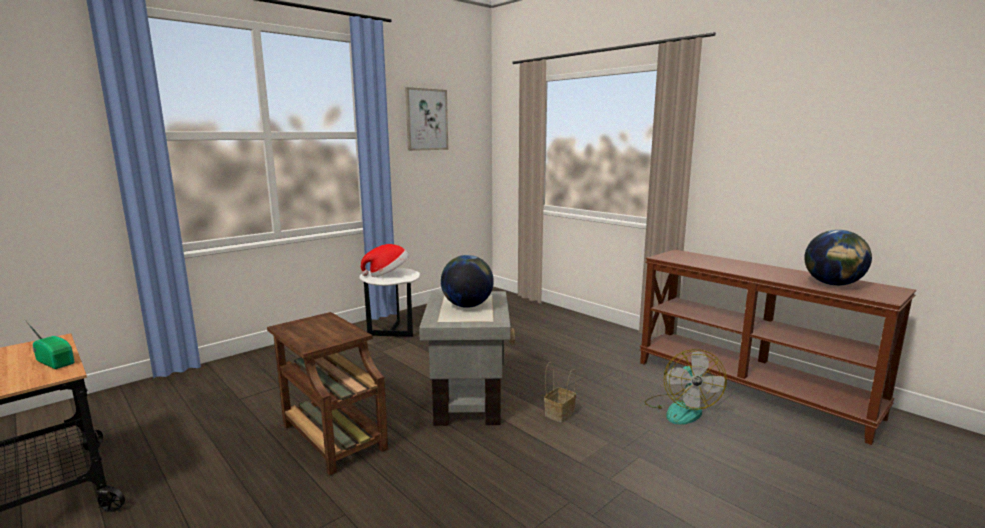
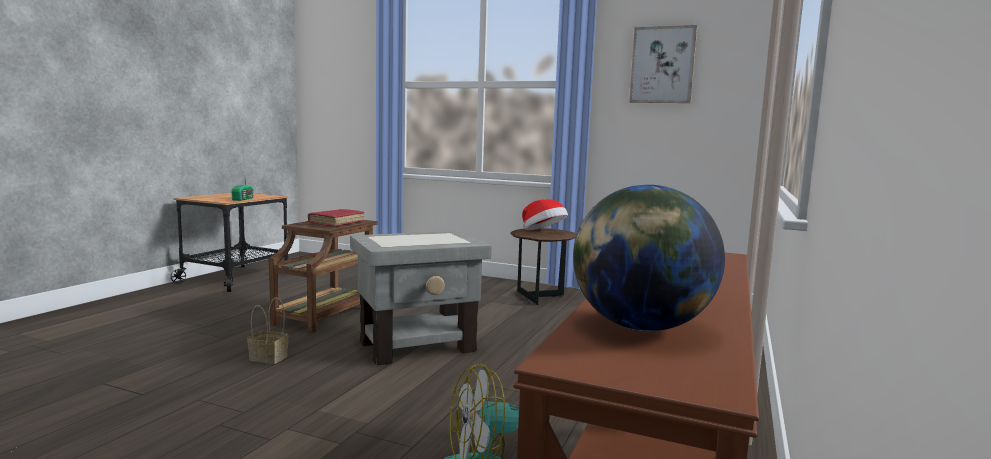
camera: 65 degrees right, 5 degrees down
white side table [360,268,420,337] -> brown side table [510,228,577,305]
globe [441,255,494,308] -> none
basket [544,362,576,423] -> basket moved to [247,297,289,364]
none -> red book [308,209,364,227]

